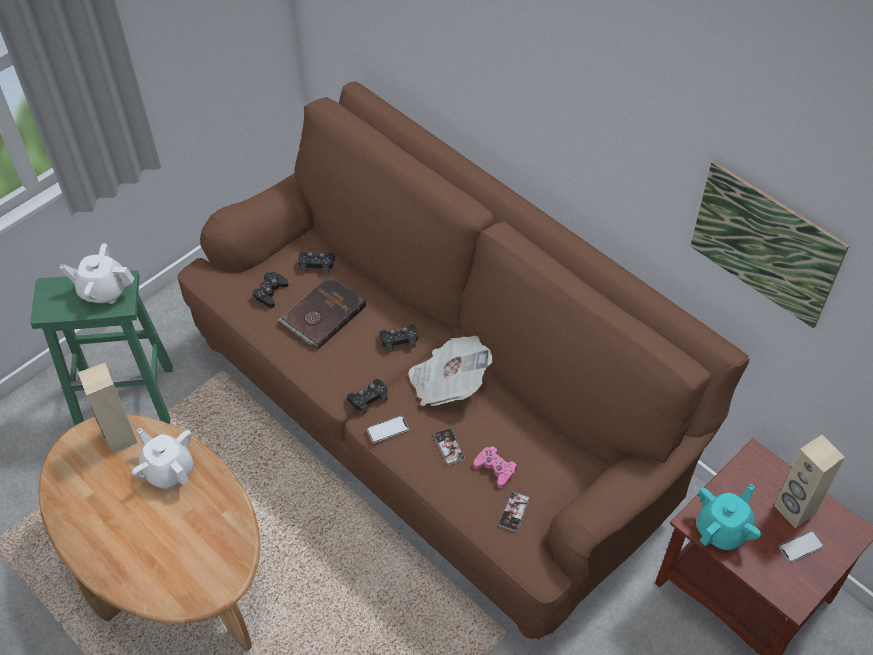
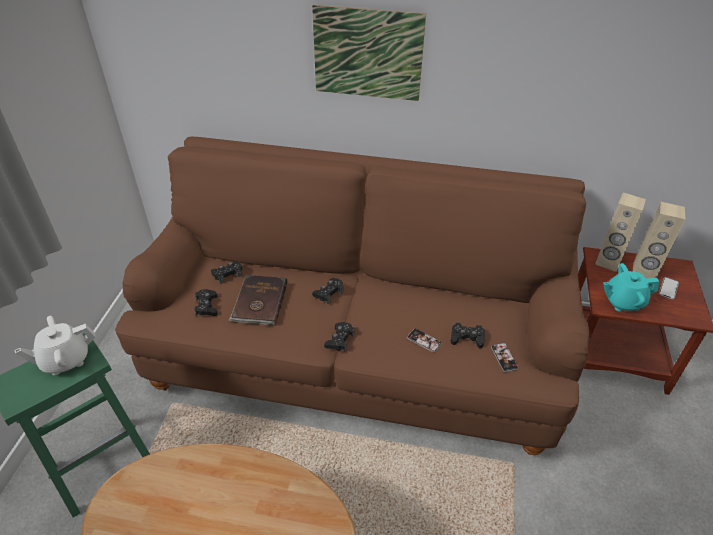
camera: 35 degrees left, 10 degrees down
beige speaker [78,363,137,453] -> beige speaker moved to [595,192,646,272]
white teapot [132,428,193,489] -> none
phone [367,416,409,443] -> none
newspaper [408,336,493,406] -> none
pink game controller [474,446,517,488] -> black game controller [451,322,485,348]
picture [690,161,849,329] -> picture moved to [312,5,426,101]
turquoise teapot [697,484,762,550] -> turquoise teapot turned 105 degrees counterclockwise [603,263,659,311]

